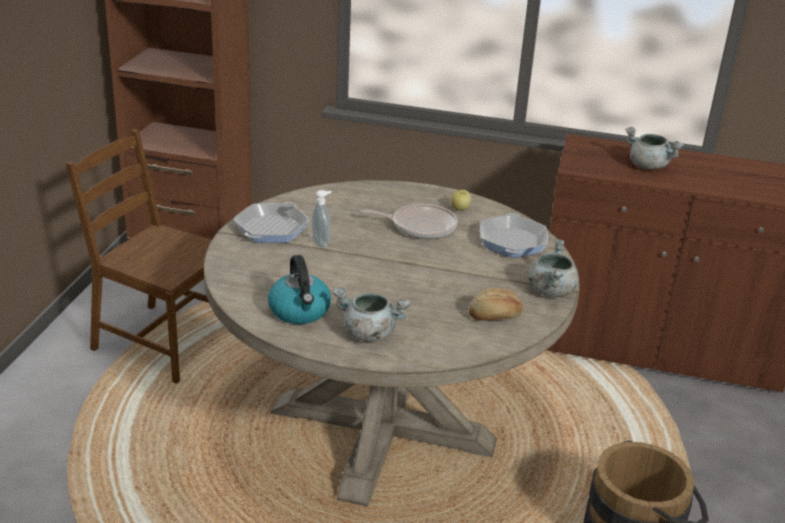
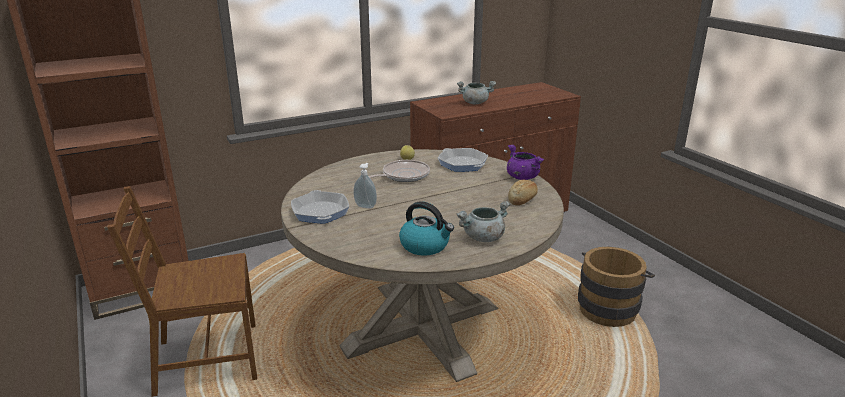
camera: 40 degrees left, 5 degrees down
grey cooking pot [528,239,579,297] -> purple cooking pot [507,145,544,180]

